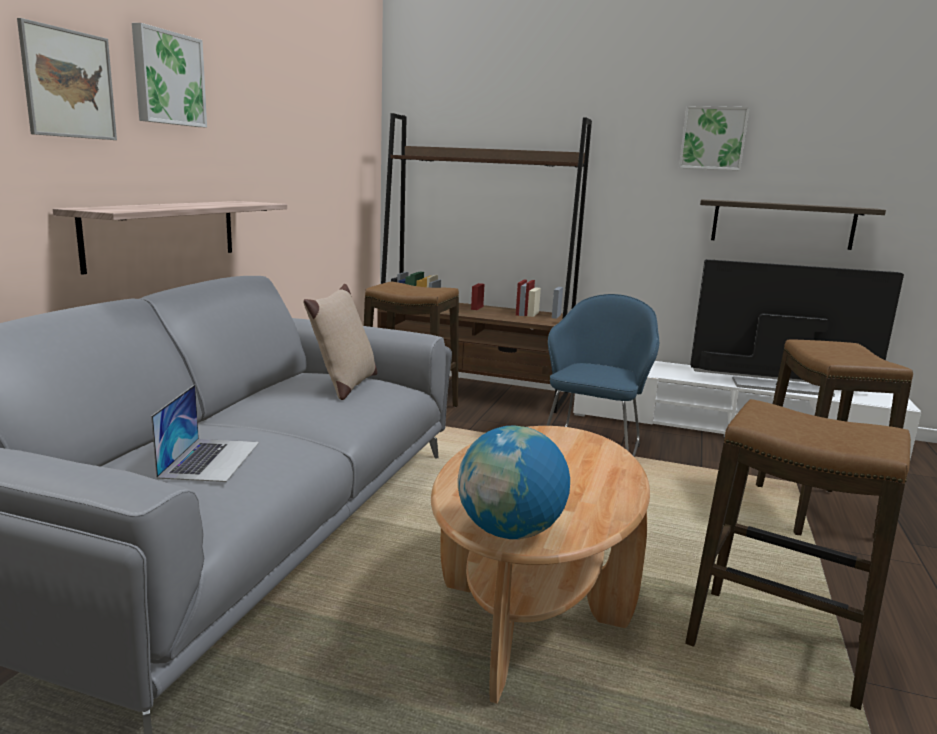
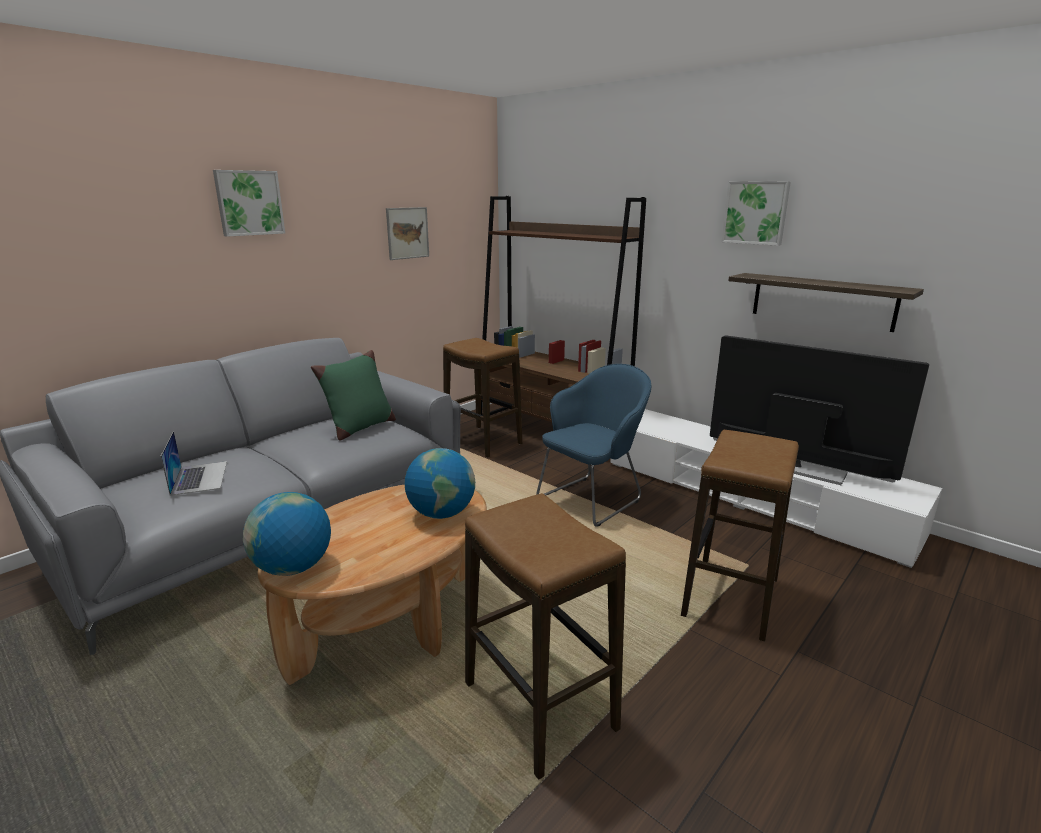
camera: 25 degrees right, 5 degrees up
picture [17,18,117,140] -> picture moved to [386,207,429,260]
shelf [53,201,287,275] -> none
laptop [151,384,259,482] -> laptop turned 45 degrees counterclockwise [161,431,227,496]
beige pillow [303,284,377,400] -> green pillow [311,350,396,441]
none -> globe [405,448,475,519]

